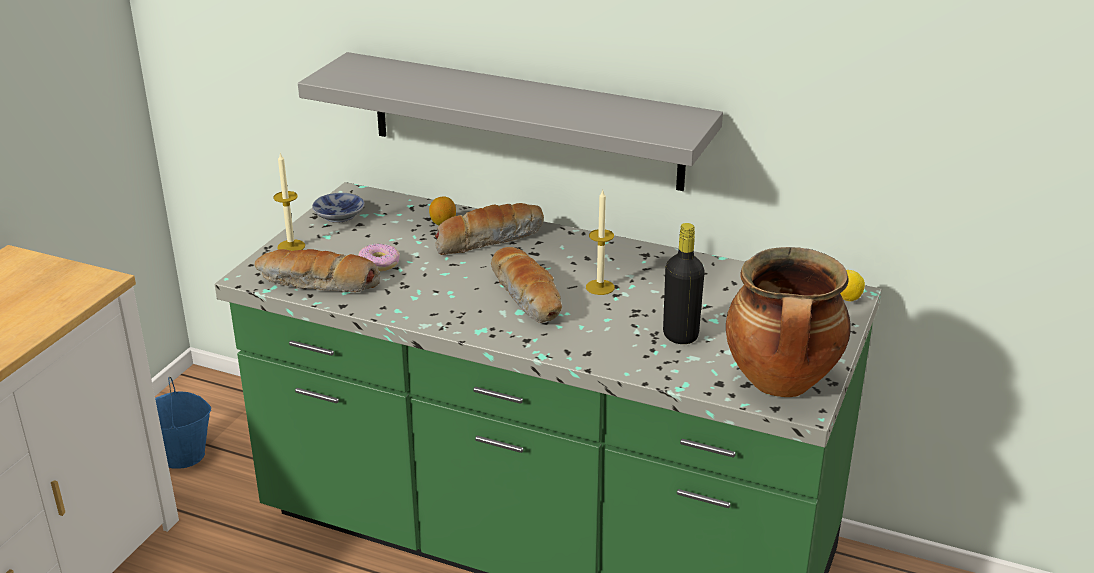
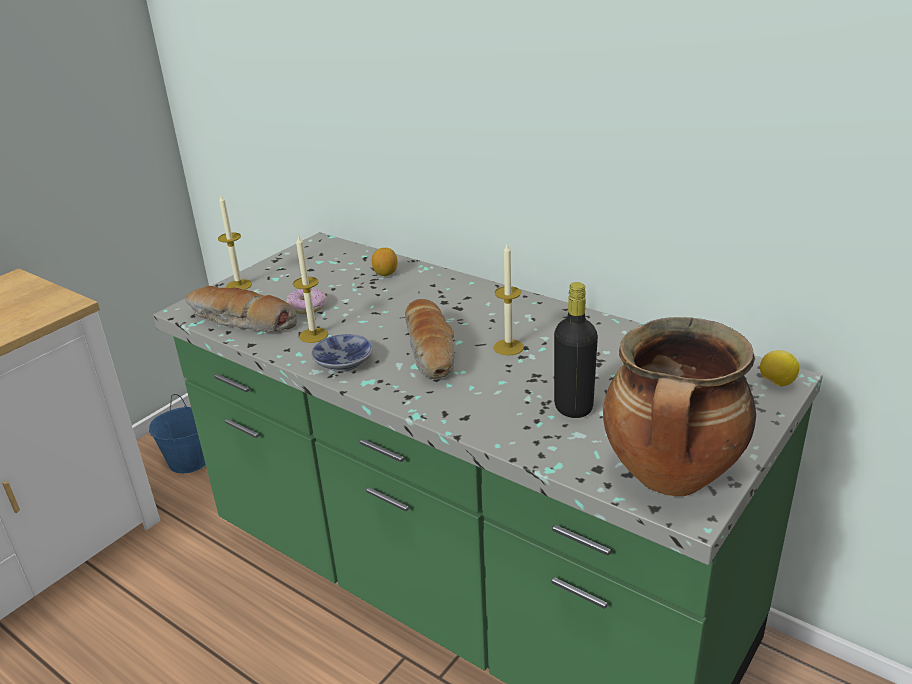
camera: 15 degrees right, 0 degrees up
grey shelf [298,52,723,191] -> none
bowl [312,193,365,223] -> bowl moved to [311,334,373,372]
bread [435,203,544,255] -> none
none -> candle [293,235,328,343]

